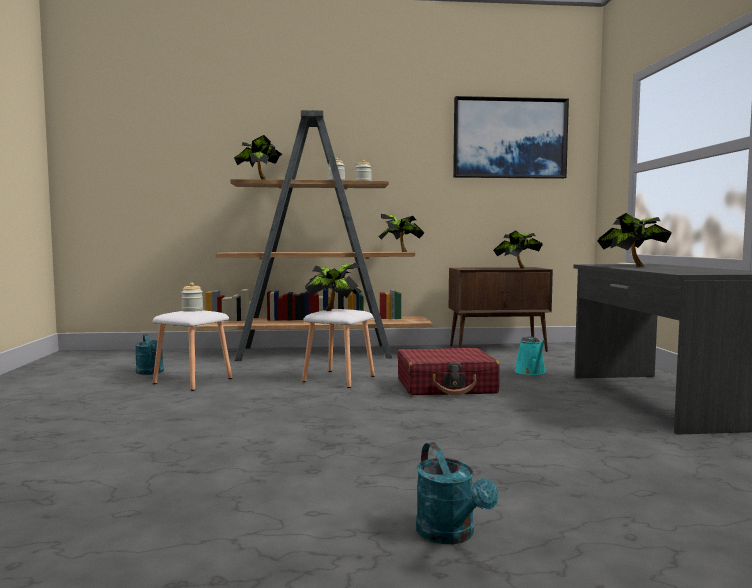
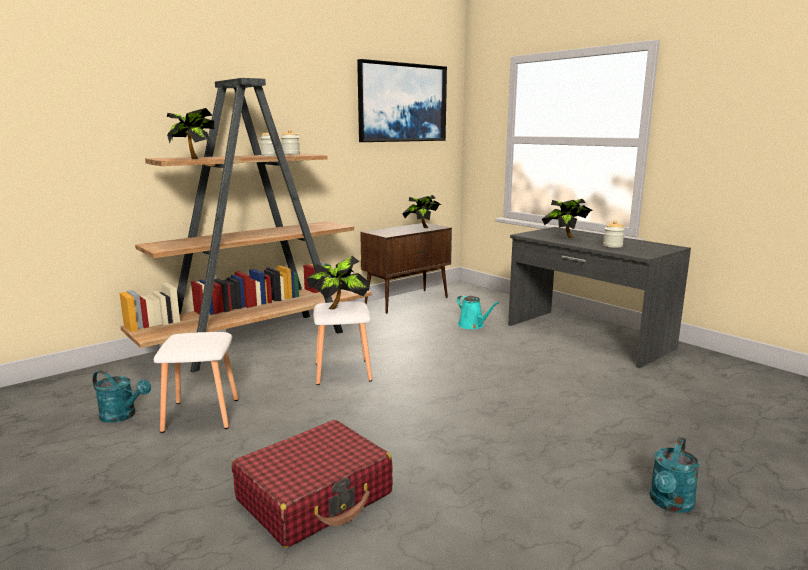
camera: 35 degrees left, 10 degrees up
jar [181,283,203,312] -> jar moved to [603,220,625,248]
potted plant [379,214,424,252] -> none
red suitcase [397,348,500,396] -> red suitcase moved to [232,420,392,548]
turquoise watering can [416,442,498,544] -> turquoise watering can turned 90 degrees clockwise [650,437,700,513]

